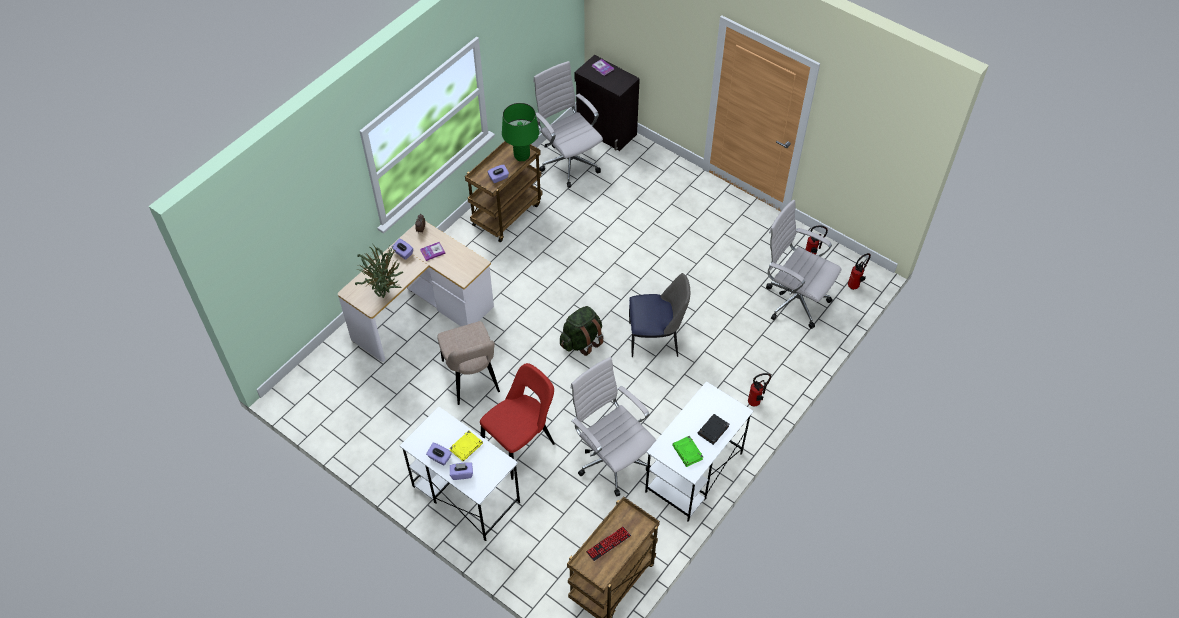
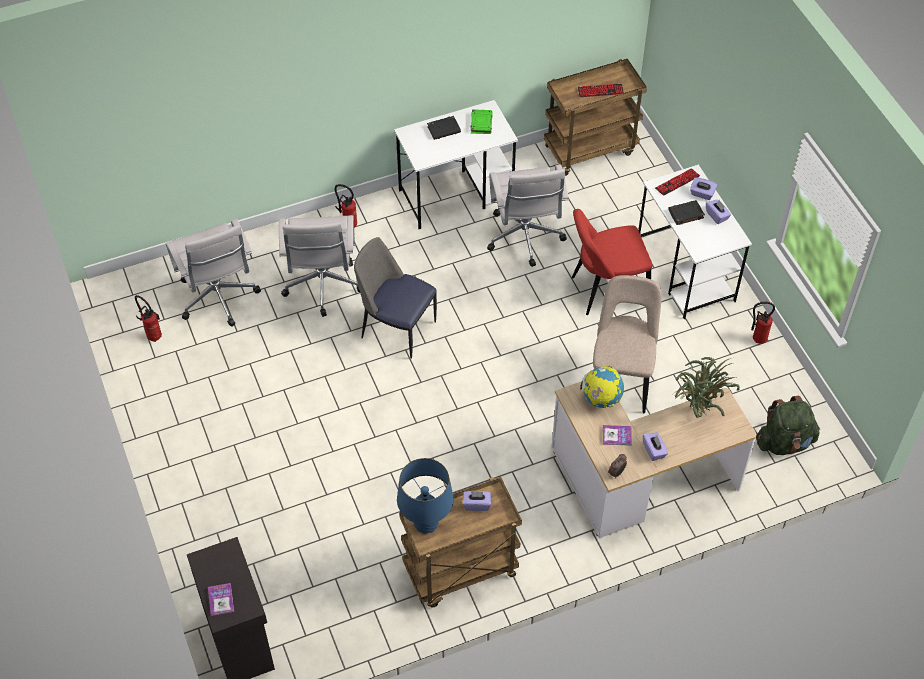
camera: 150 degrees left, 0 degrees up
yellow book [449,431,483,462] -> black book [668,200,705,225]
green table lamp [502,103,539,161] -> blue table lamp [397,458,454,534]
white office chair [533,61,603,188] -> white office chair moved to [279,215,360,317]
green backpack [560,306,604,356] -> green backpack moved to [756,396,820,455]
fire extinguisher [848,253,871,290] -> fire extinguisher moved to [751,302,775,344]
none -> globe [580,366,624,408]
none -> keyboard [655,168,700,196]

